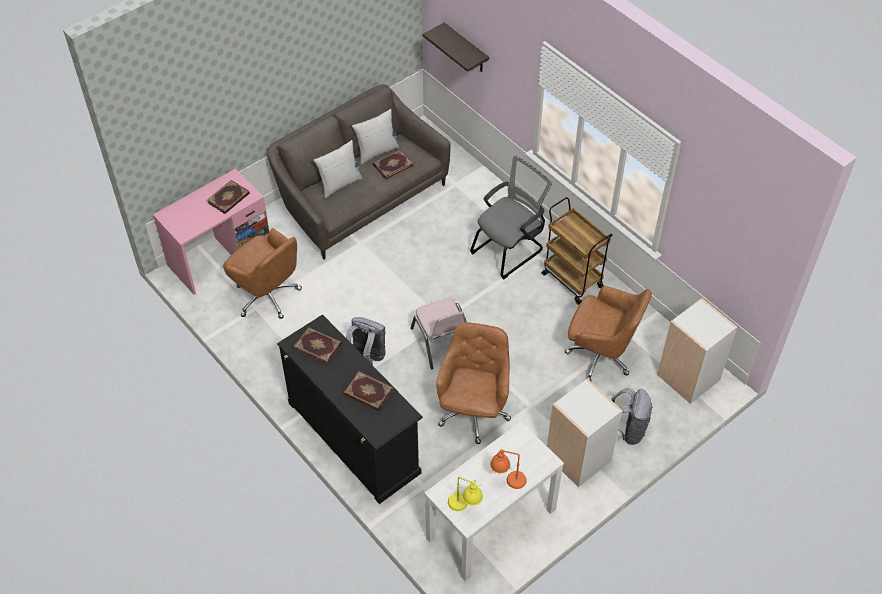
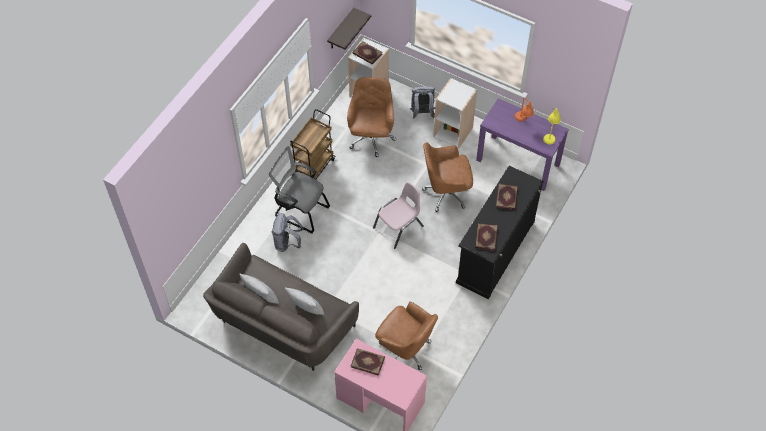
camera: 110 degrees left, 5 degrees up
brown office chair [223,228,302,319] -> brown office chair turned 105 degrees clockwise [375,302,438,370]
grey backpack [346,317,386,365] -> grey backpack moved to [272,213,303,252]
book [373,150,413,180] -> book moved to [353,42,382,65]
shelf [423,23,489,72] -> shelf moved to [327,8,371,50]
white console table [424,422,564,581] -> purple console table [476,99,569,191]

